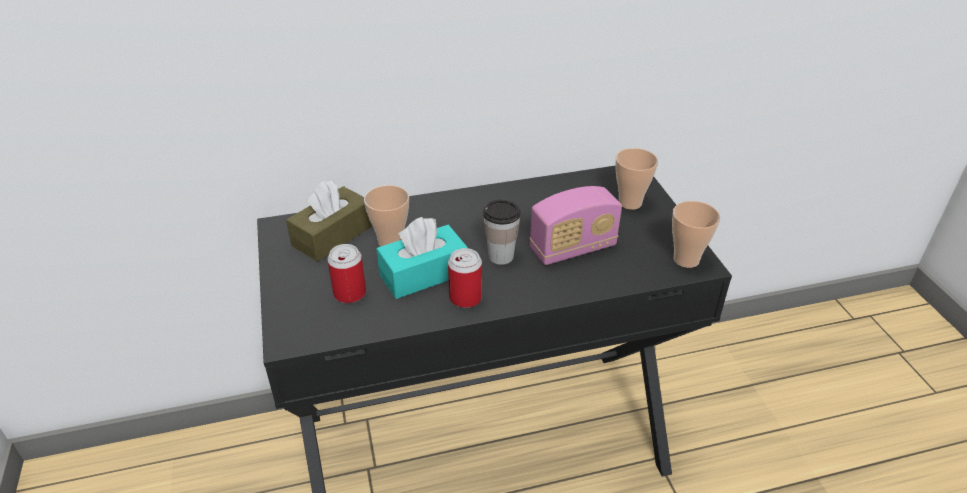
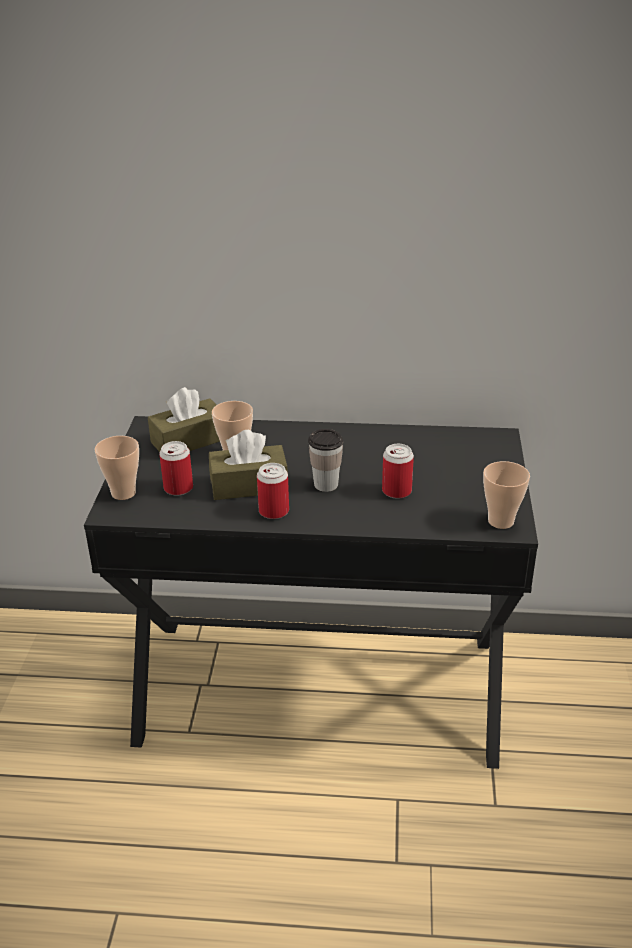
camera: 20 degrees right, 5 degrees down
turquoise tissue box [376,217,468,299] -> brown tissue box [209,430,288,500]
radio [530,186,622,265] -> can [382,444,414,498]
cup [615,148,658,210] -> cup moved to [94,436,139,500]

